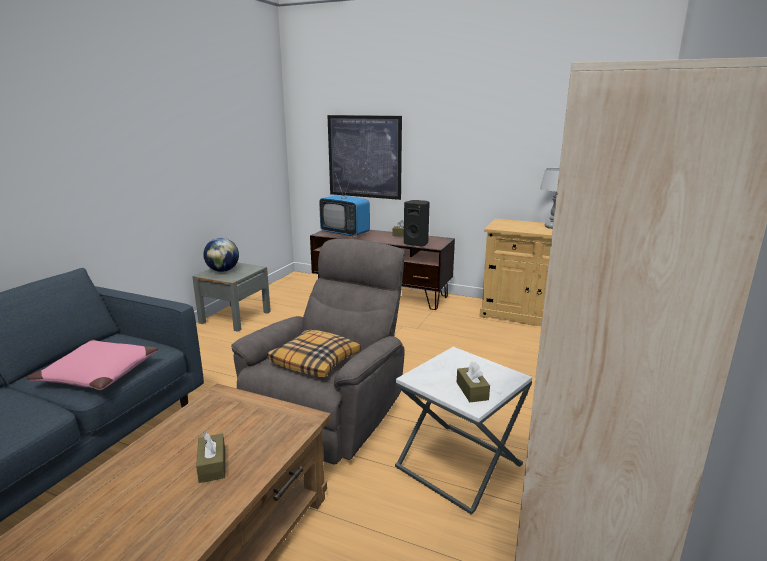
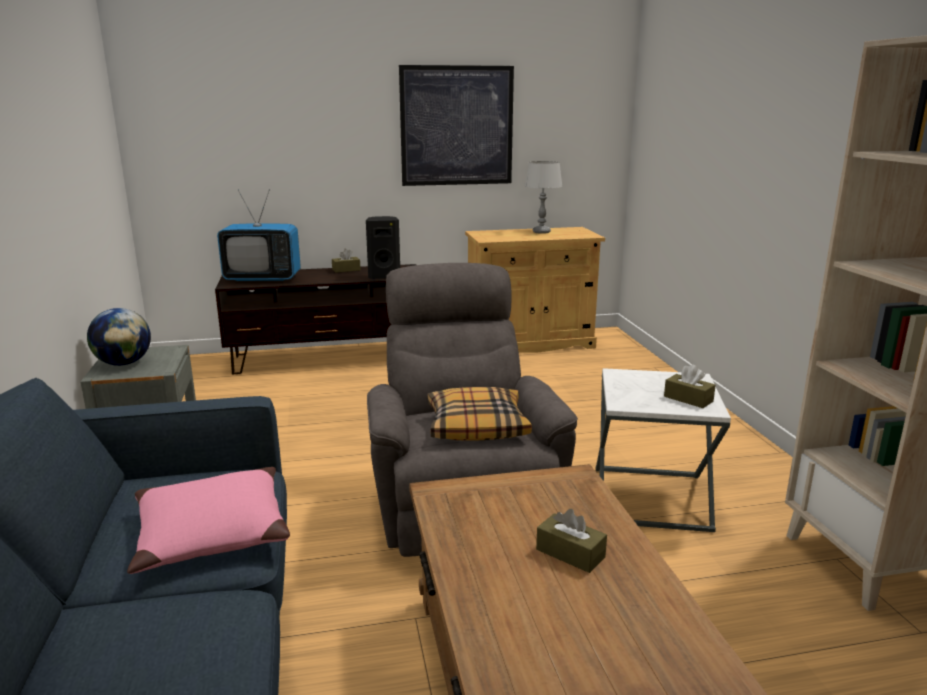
camera: 35 degrees left, 0 degrees up
picture [327,115,402,200] -> picture moved to [399,65,514,186]

